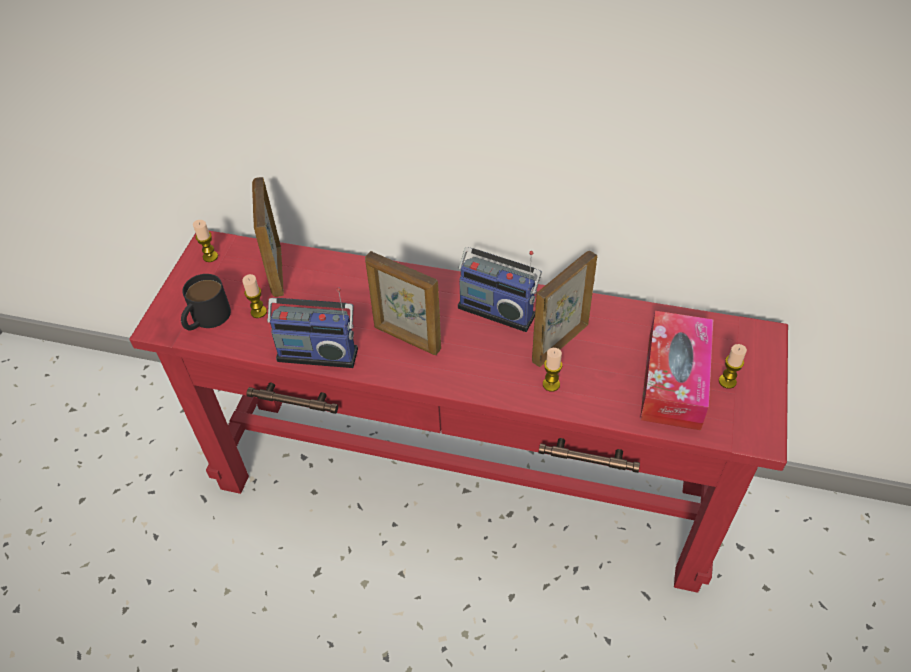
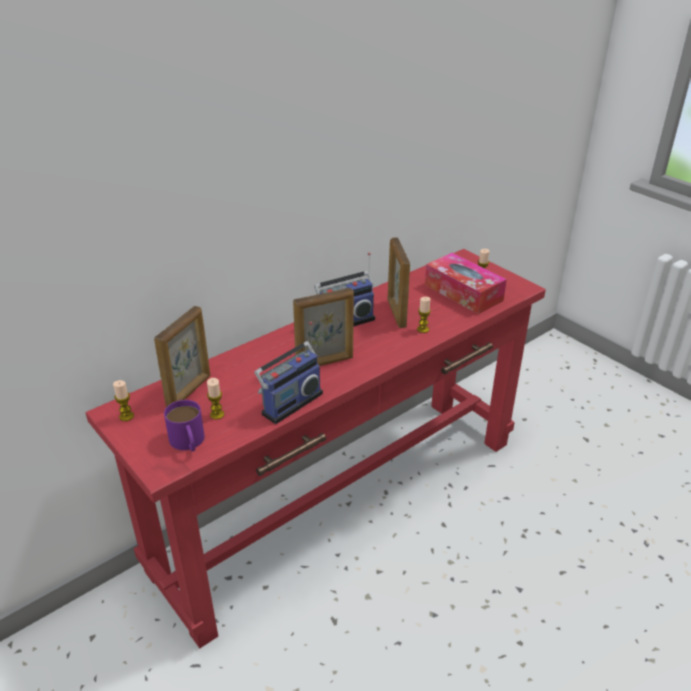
camera: 55 degrees left, 15 degrees down
black mug [181,274,231,331] -> purple mug [164,400,205,451]
picture frame [252,177,284,297] -> picture frame turned 90 degrees counterclockwise [154,306,210,408]

